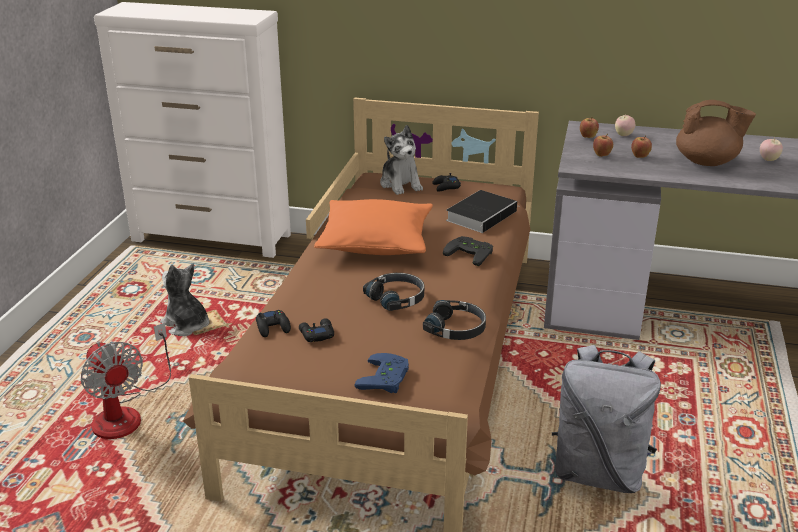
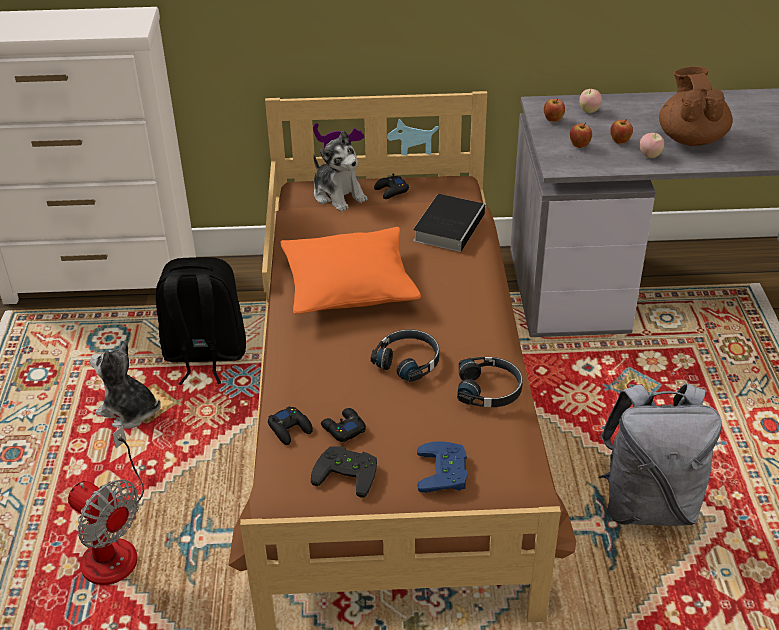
camera: 15 degrees left, 10 degrees up
black game controller [443,236,493,266] -> black game controller moved to [311,447,377,498]
brown teapot [676,100,756,166] -> brown teapot turned 90 degrees counterclockwise [659,66,733,146]
apple [760,139,783,161] -> apple moved to [640,133,664,158]
none -> black backpack [156,257,246,385]

